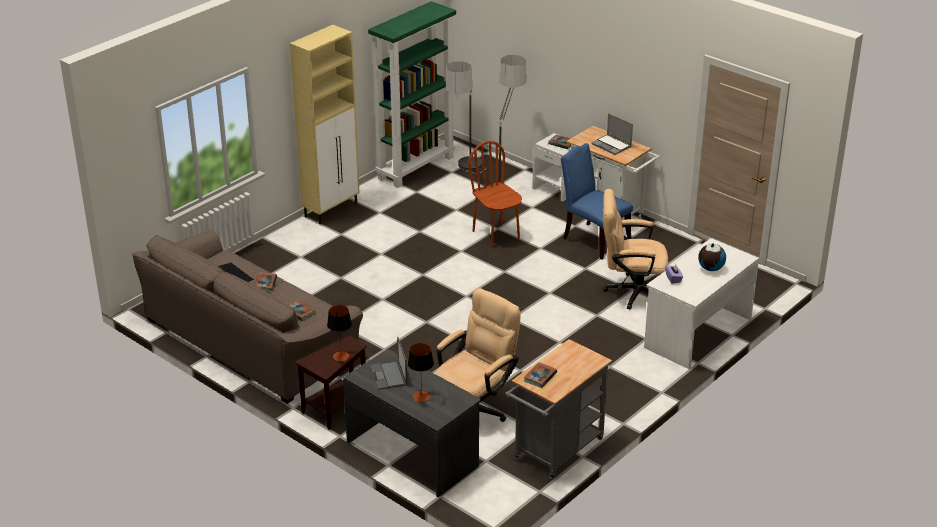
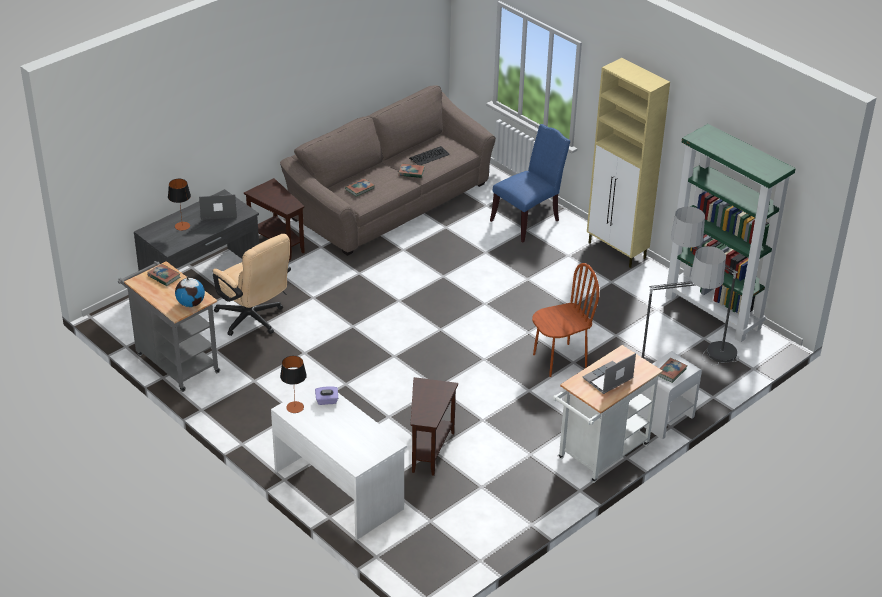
camera: 95 degrees right, 5 degrees up
table lamp [327,305,352,361] -> table lamp moved to [280,356,307,413]
blue chair [561,143,633,260] -> blue chair moved to [490,124,570,243]
beige office chair [603,189,668,310] -> brown side table [411,377,458,476]
globe [698,243,726,271] -> globe moved to [175,277,205,307]

